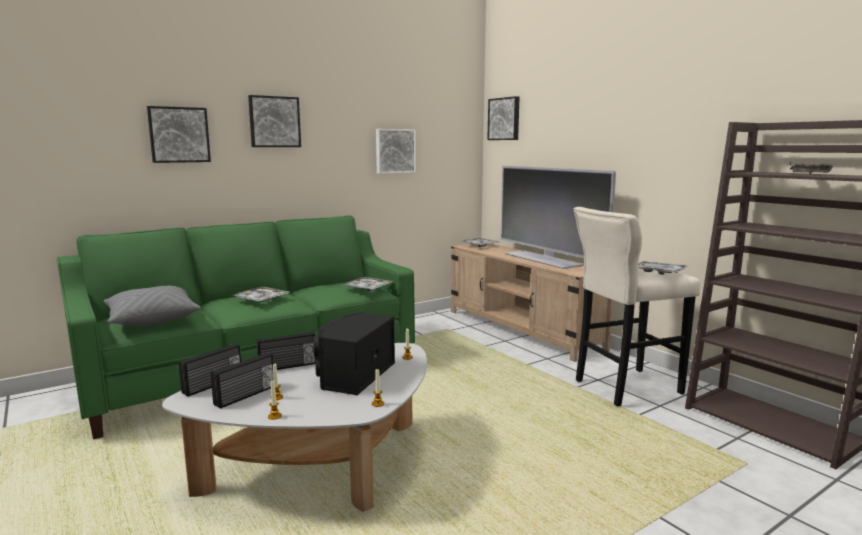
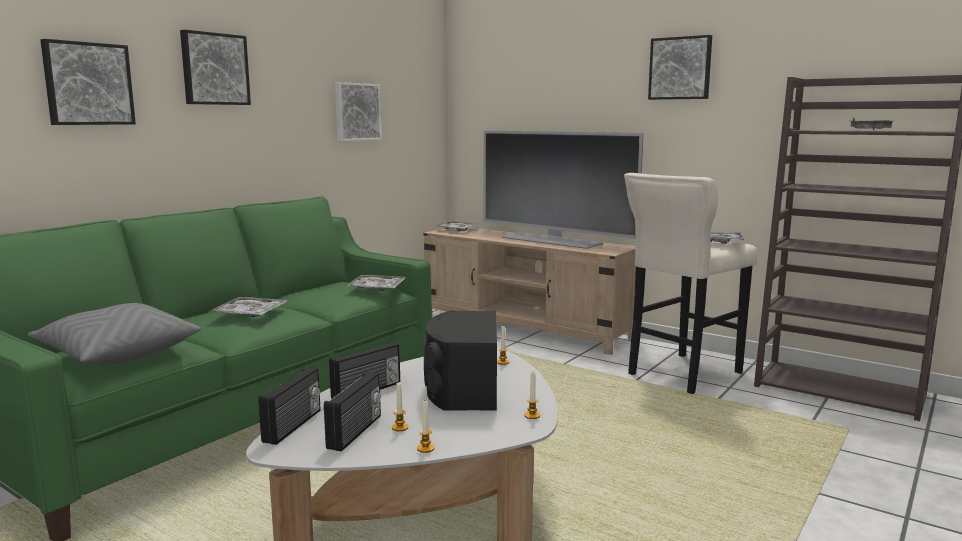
camera: 20 degrees left, 0 degrees up
picture [487,96,520,140] -> picture moved to [648,35,712,100]

